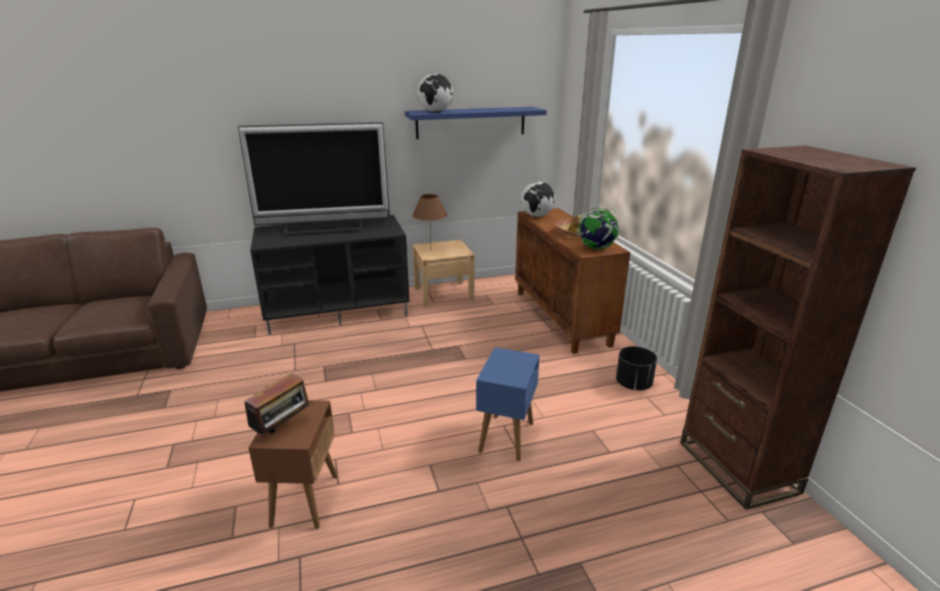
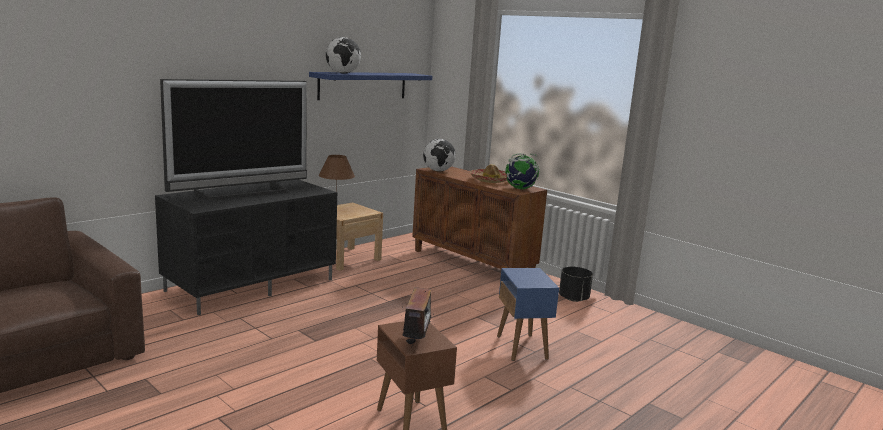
camera: 30 degrees left, 10 degrees down
brown bookcase [680,145,916,510] -> none

